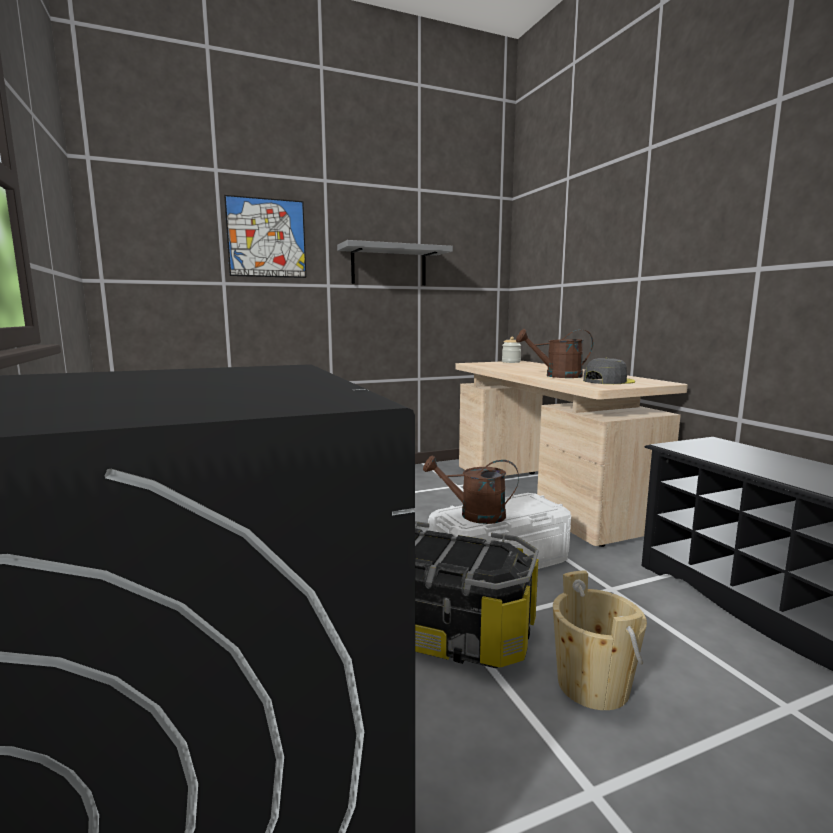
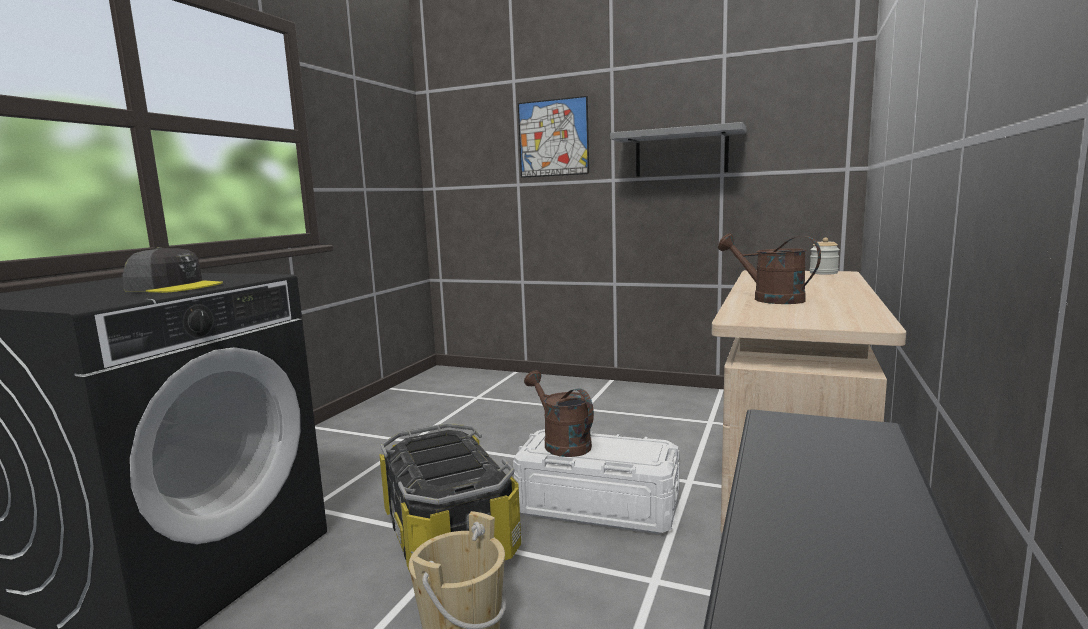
camera: 45 degrees right, 0 degrees up
grey cap [583,357,635,384] -> grey cap moved to [123,247,223,293]

